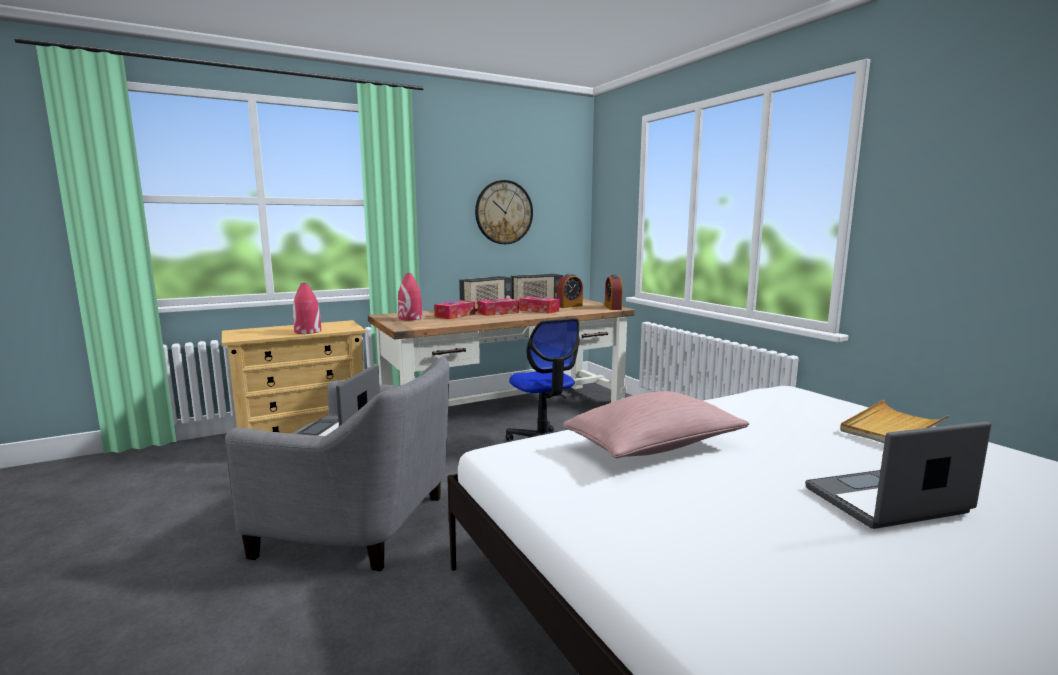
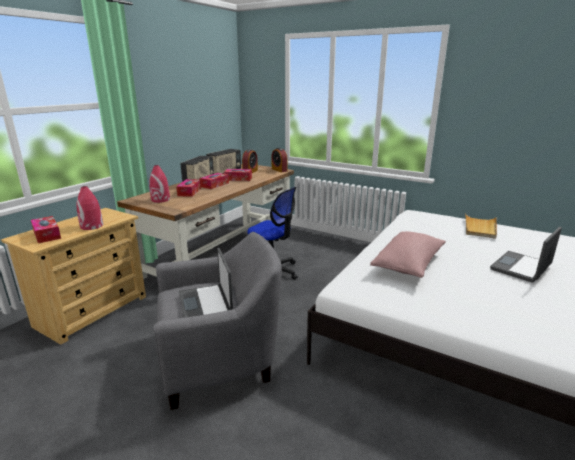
camera: 30 degrees left, 10 degrees up
wall clock [475,180,533,244] -> none
none -> tissue box [31,216,61,243]

